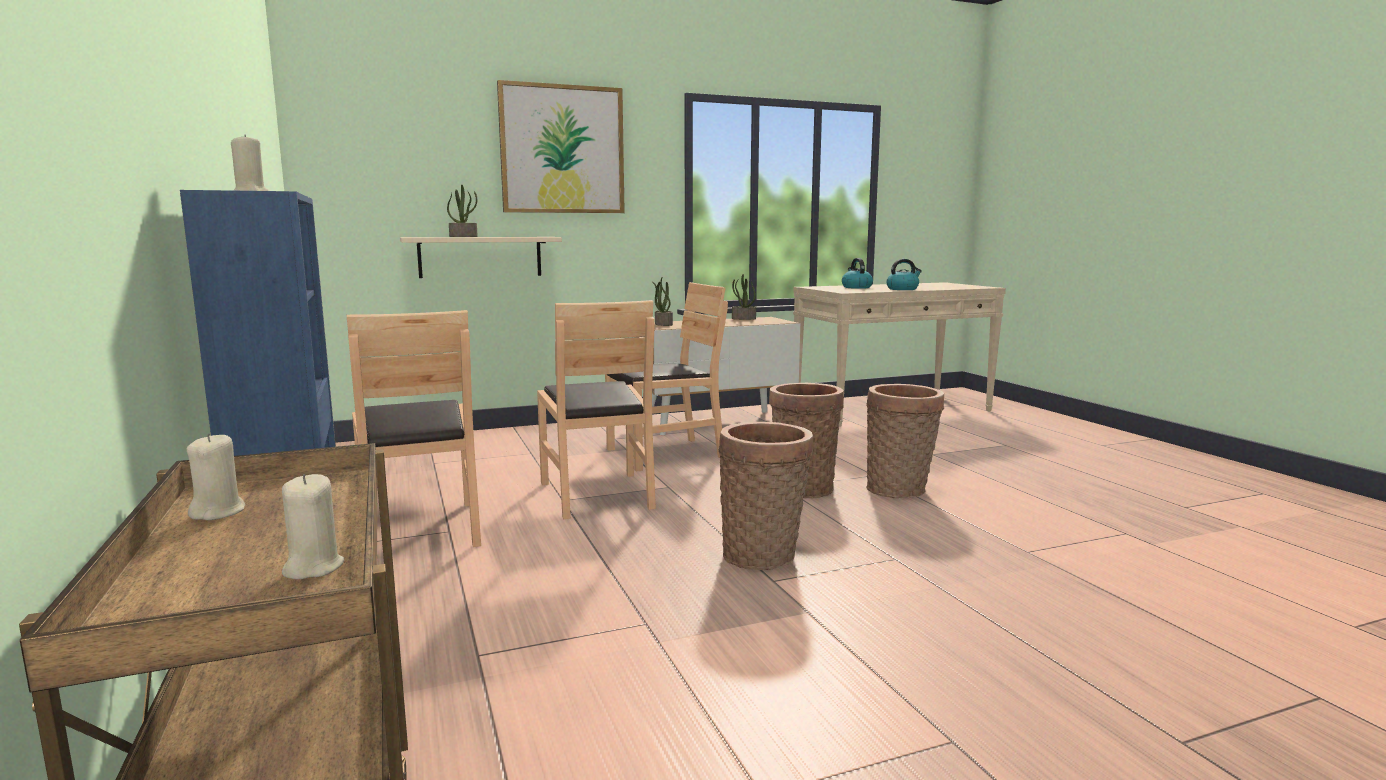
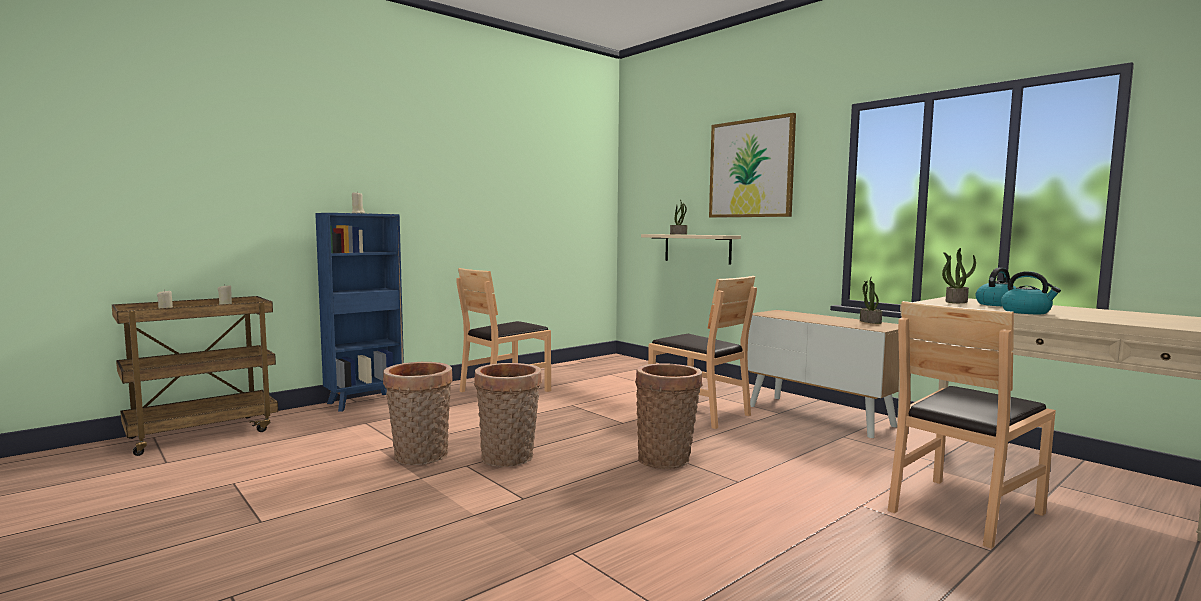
camera: 70 degrees right, 5 degrees down
brown chair [537,300,656,519] -> brown chair moved to [888,301,1056,549]
potted plant [652,277,673,326] -> potted plant moved to [942,248,976,303]
basket [866,384,944,498] -> basket moved to [383,362,453,465]

